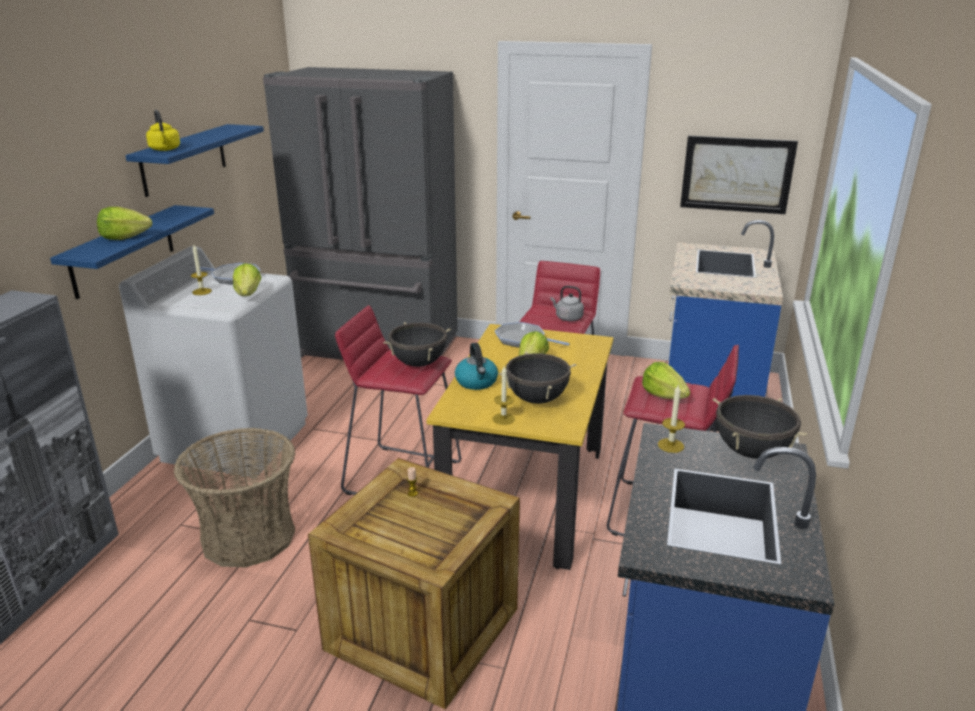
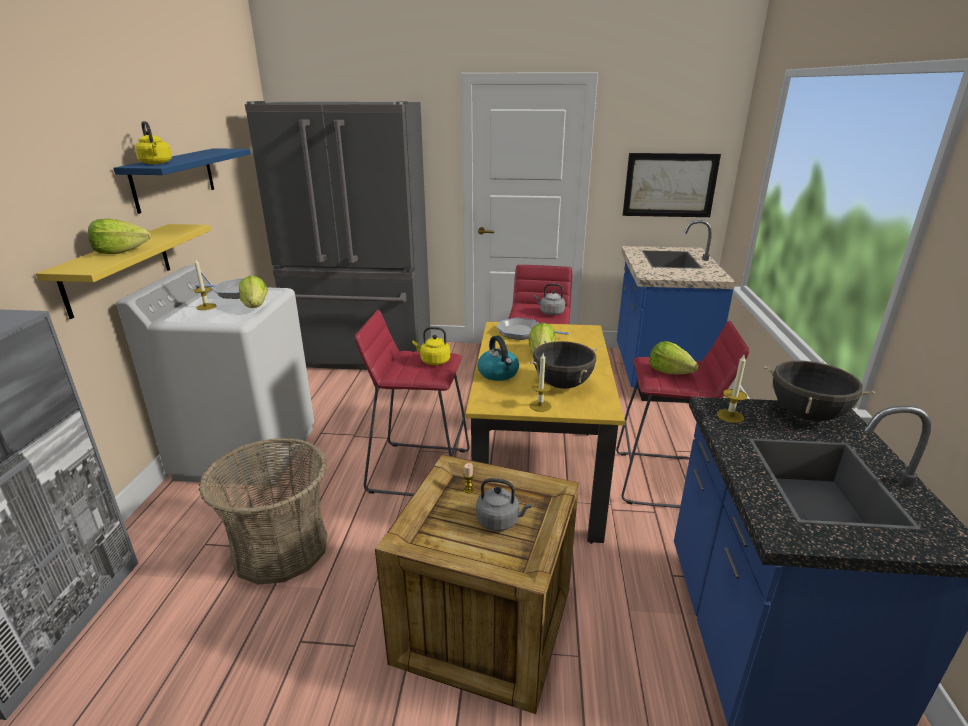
camera: 10 degrees left, 0 degrees up
blue shelf [50,205,214,299] -> yellow shelf [36,224,211,319]
black cooking pot [383,322,451,367] -> yellow kettle [413,327,450,365]
none -> grey kettle [476,478,531,531]

